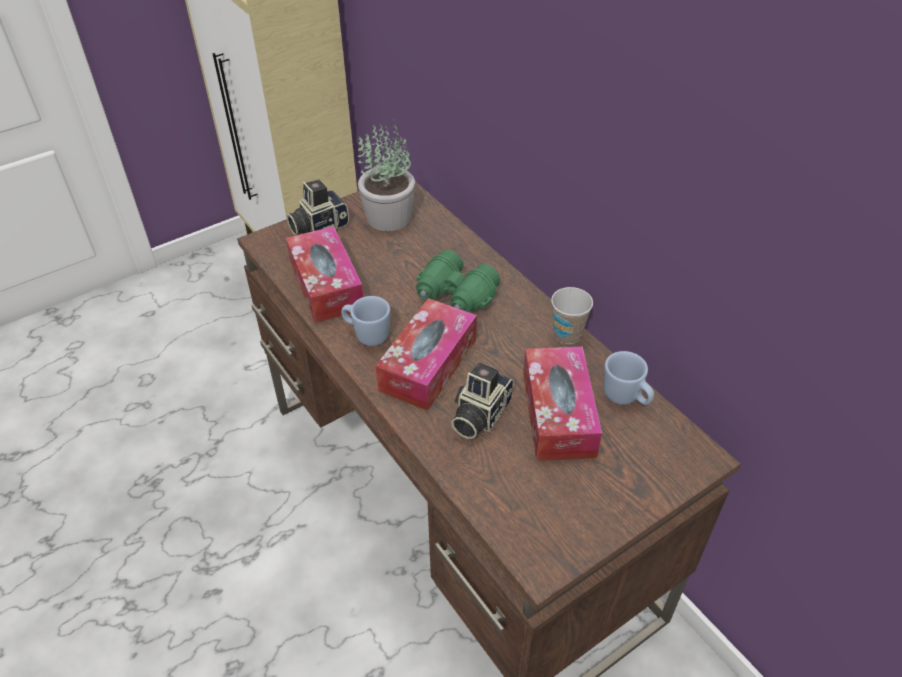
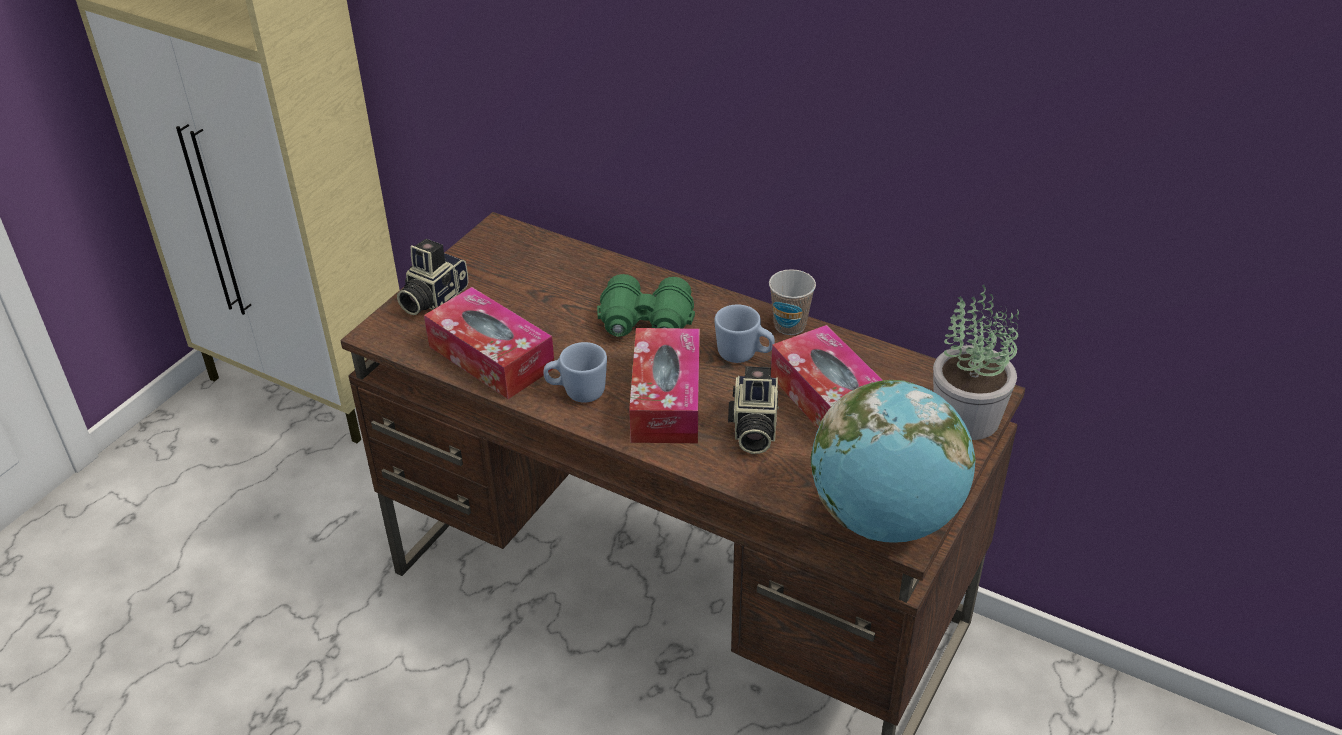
camera: 25 degrees left, 5 degrees down
potted plant [357,119,415,231] -> potted plant moved to [933,285,1019,440]
blue mug [604,351,654,405] -> blue mug moved to [714,304,775,363]
none -> globe [811,380,976,543]

